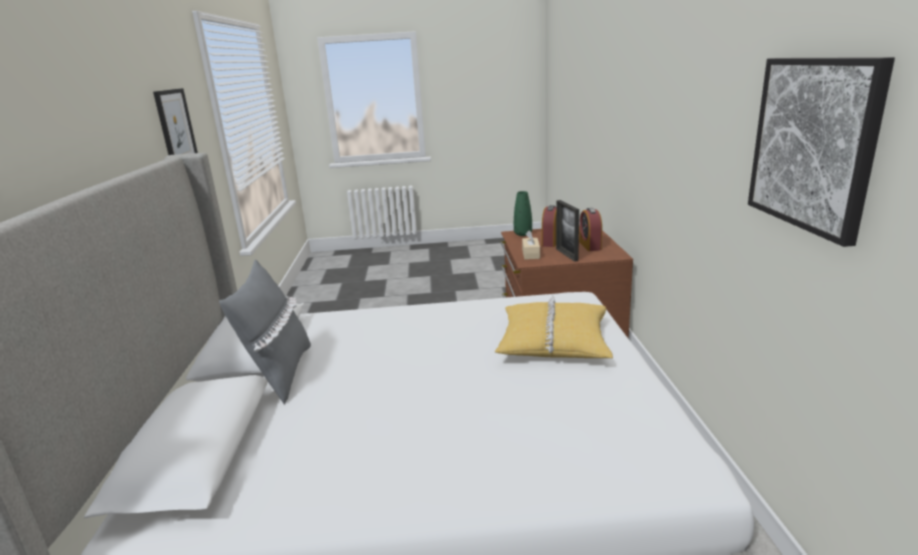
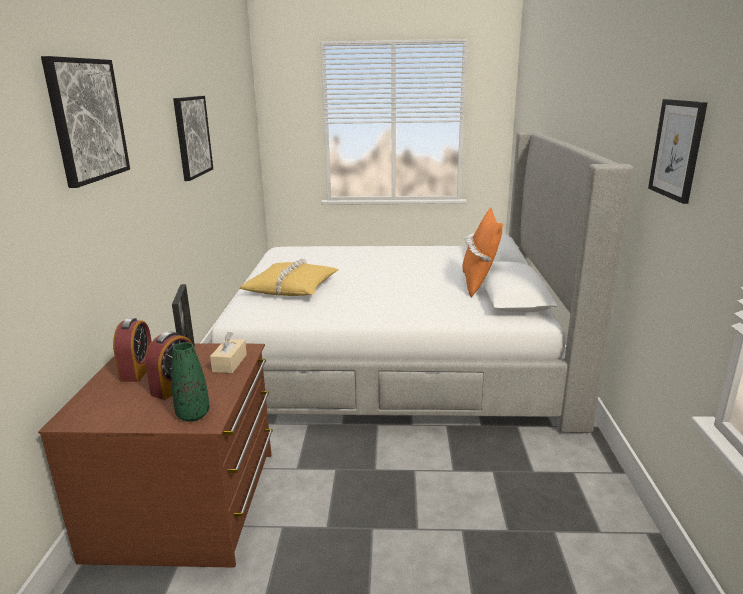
camera: 175 degrees left, 0 degrees up
grey pillow [219,260,311,404] -> orange pillow [462,207,503,297]
none -> picture [41,56,130,188]

